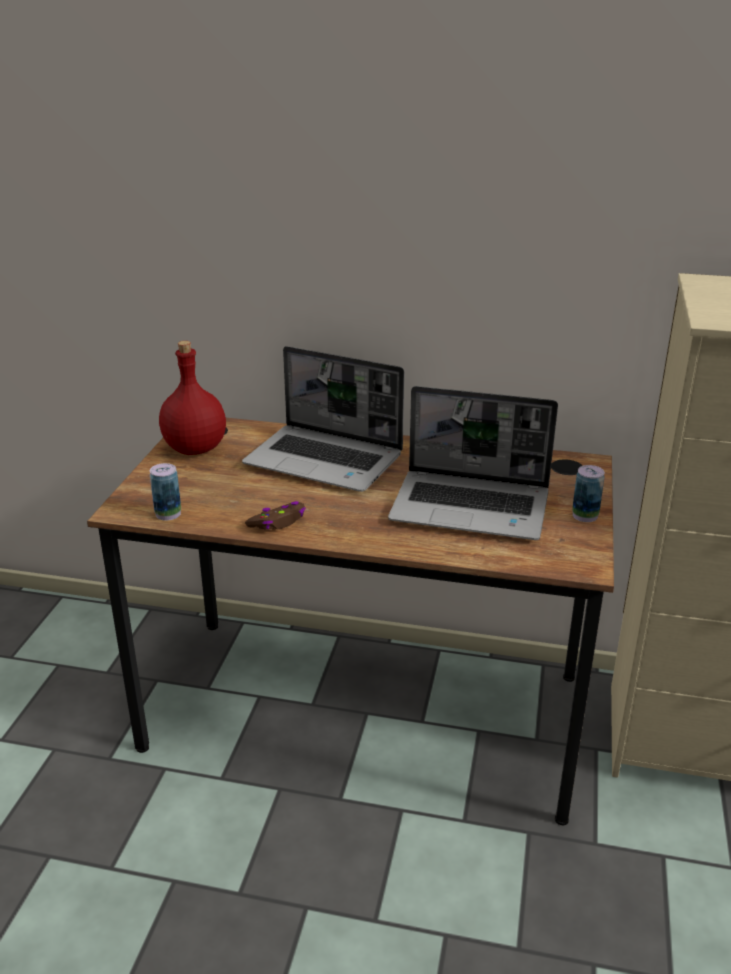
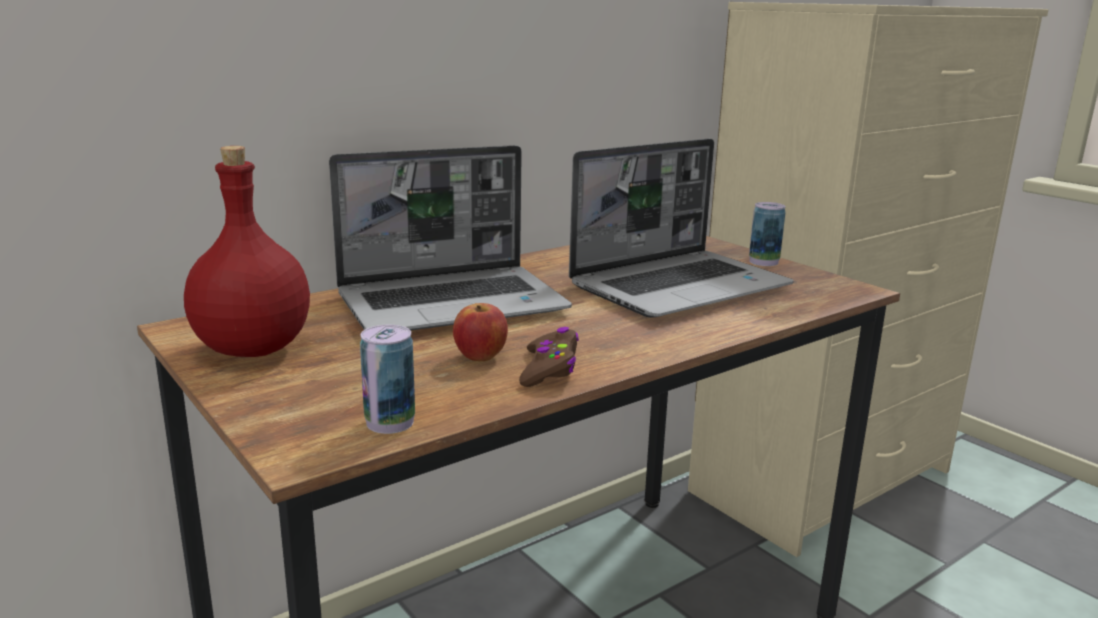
camera: 50 degrees left, 10 degrees down
none -> apple [453,303,508,361]

